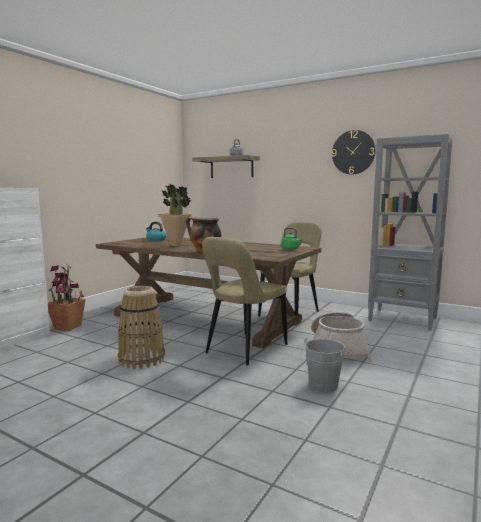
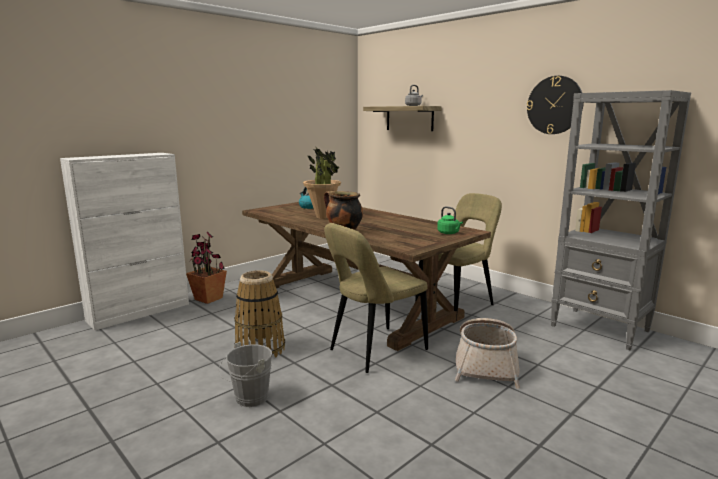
camera: 15 degrees right, 5 degrees up
grey bucket [300,337,347,393] -> grey bucket moved to [218,342,272,407]

